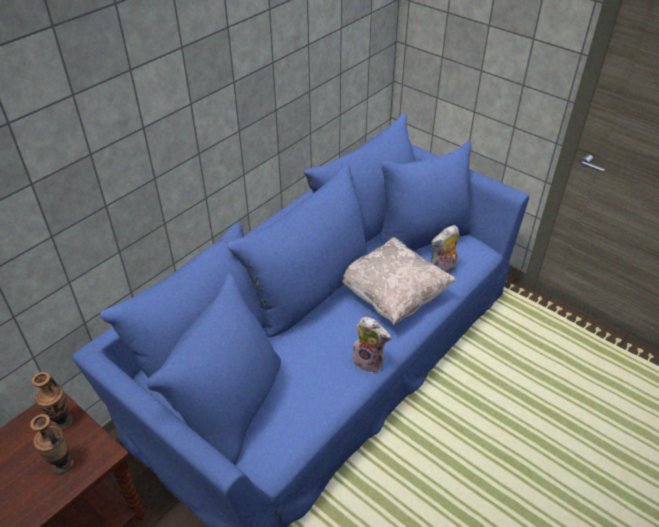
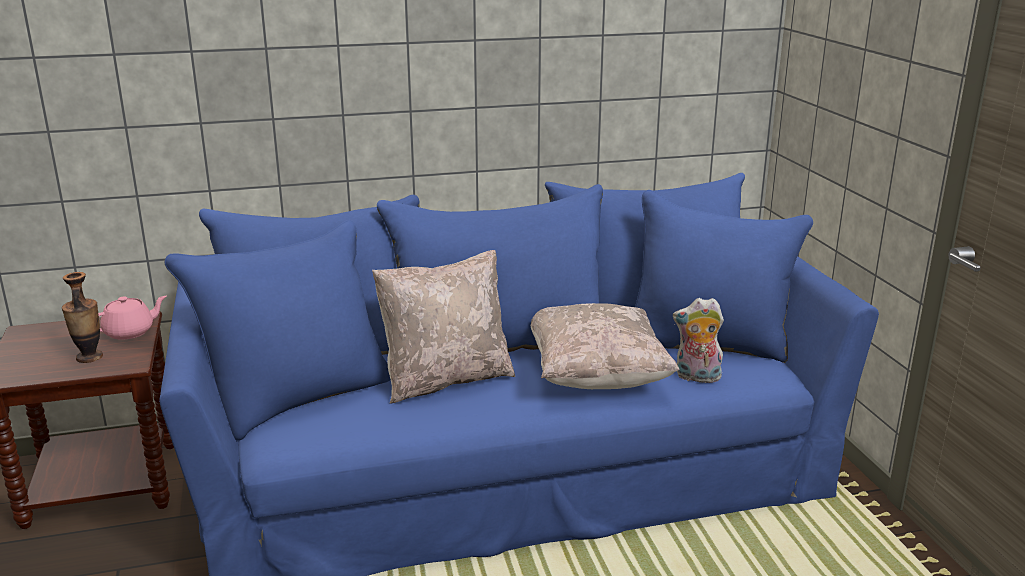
camera: 35 degrees right, 20 degrees down
vase [31,372,73,430] -> pink teapot [98,296,167,340]
plush toy [352,317,391,373] -> none
none -> beige pillow [372,250,515,403]

